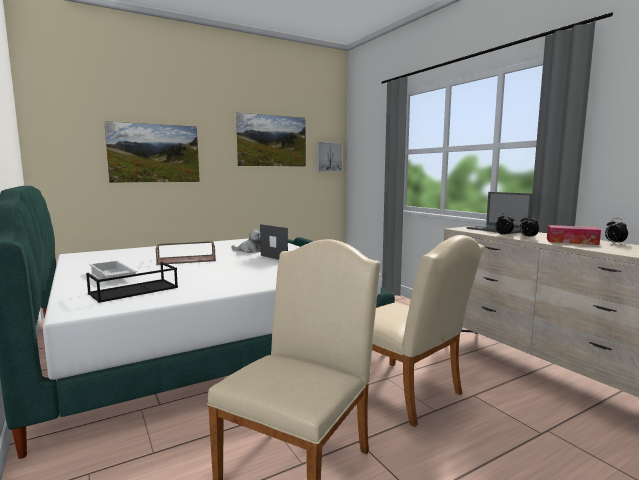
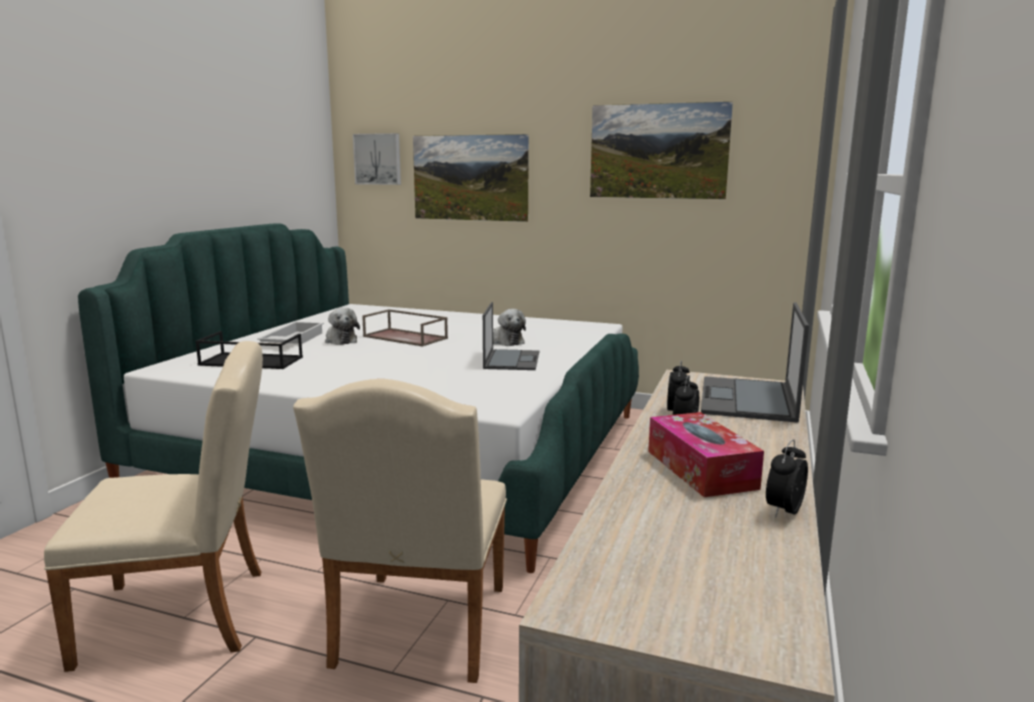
camera: 50 degrees right, 5 degrees up
picture [317,142,343,171] -> picture moved to [353,133,401,185]
none -> plush toy [325,308,360,345]

